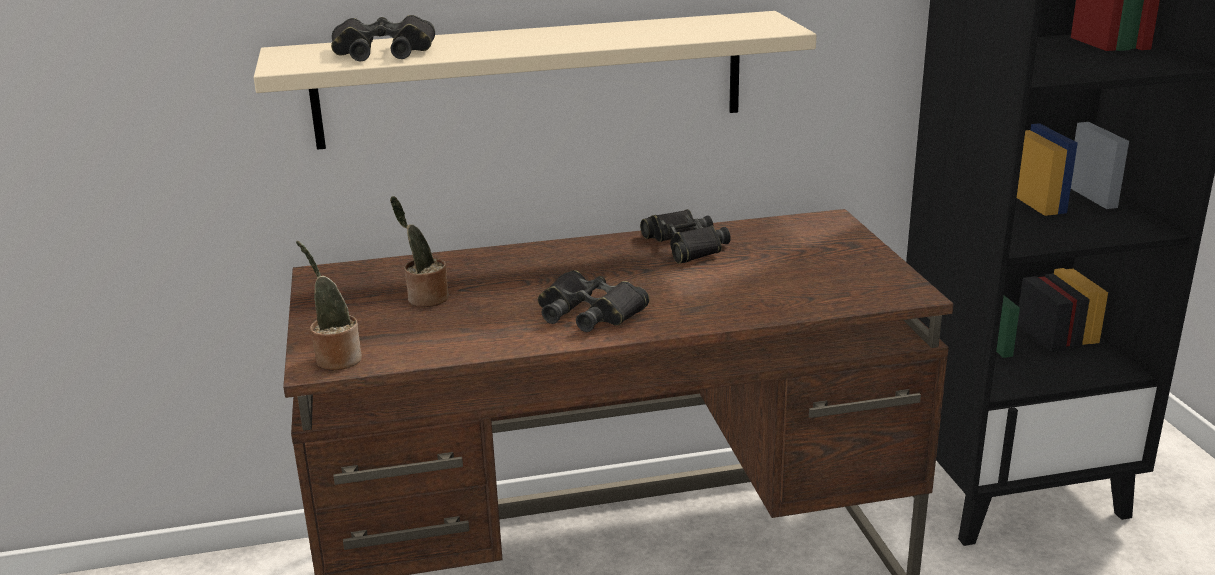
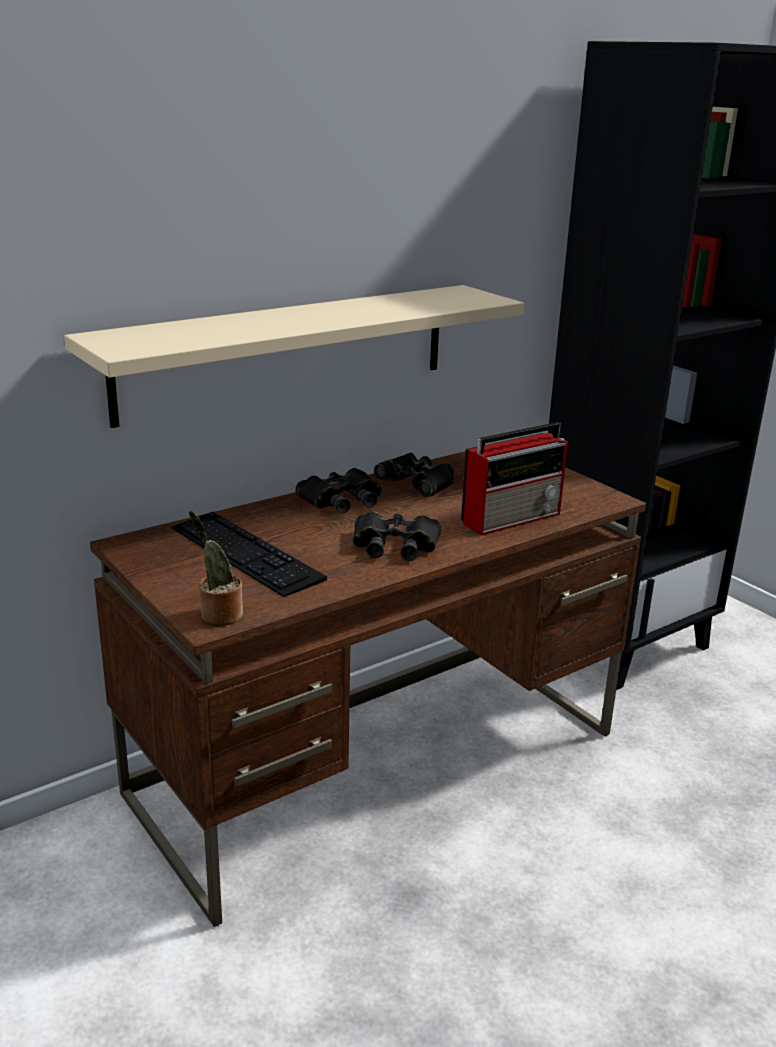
camera: 25 degrees left, 0 degrees up
black binoculars [331,15,435,61] -> black binoculars moved to [295,468,382,513]
potted plant [390,196,449,307] -> keyboard [171,512,327,597]
none -> radio [461,422,568,535]

